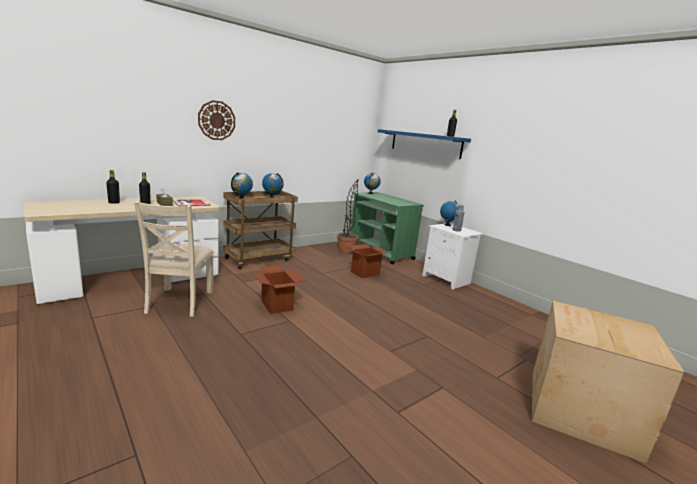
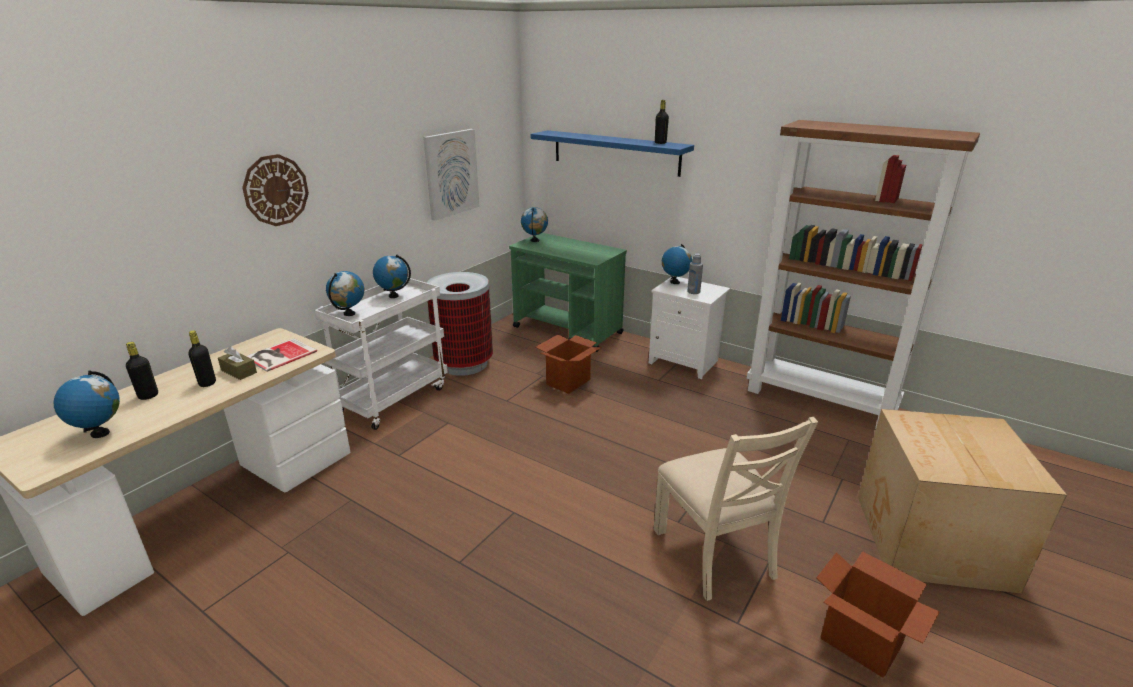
camera: 15 degrees left, 10 degrees up
beige chair [134,201,214,317] -> beige chair moved to [654,416,818,601]
brown cart [223,191,298,269] -> white cart [314,278,448,430]
cardboard box [252,266,306,314] -> cardboard box moved to [816,551,940,678]
potted plant [337,179,359,253] -> none
none -> globe [54,371,120,438]
none -> picture [423,129,479,221]
none -> trash can [426,272,493,376]
none -> brown bookcase [747,120,980,429]

